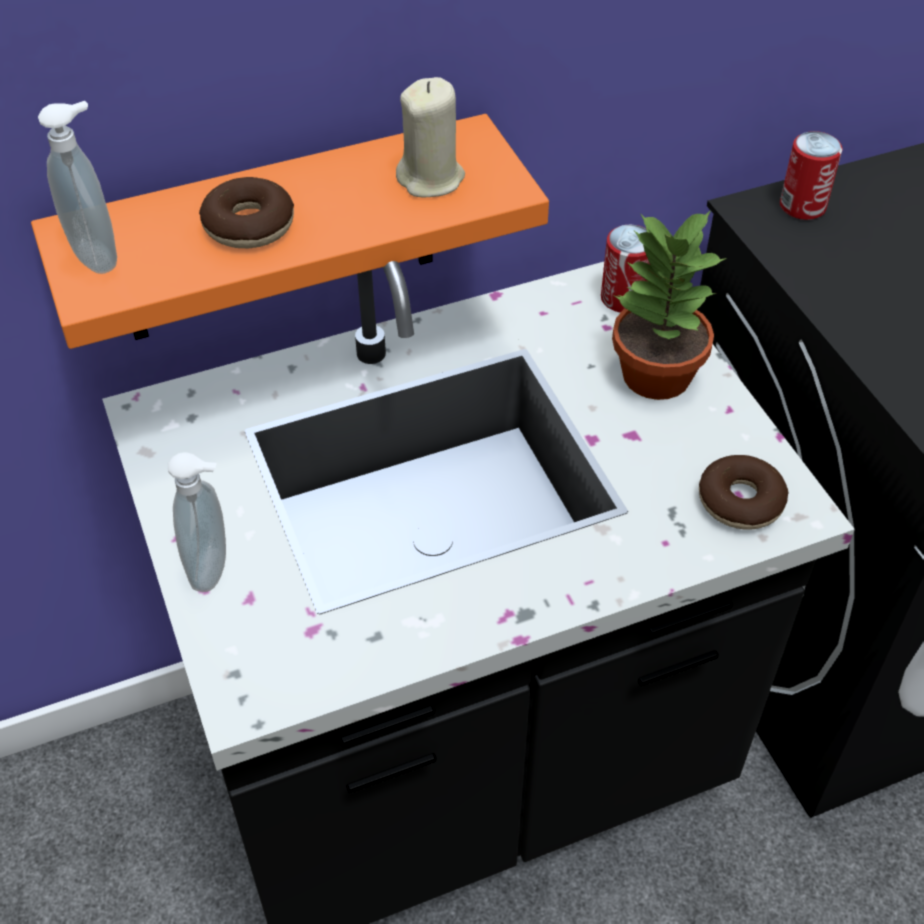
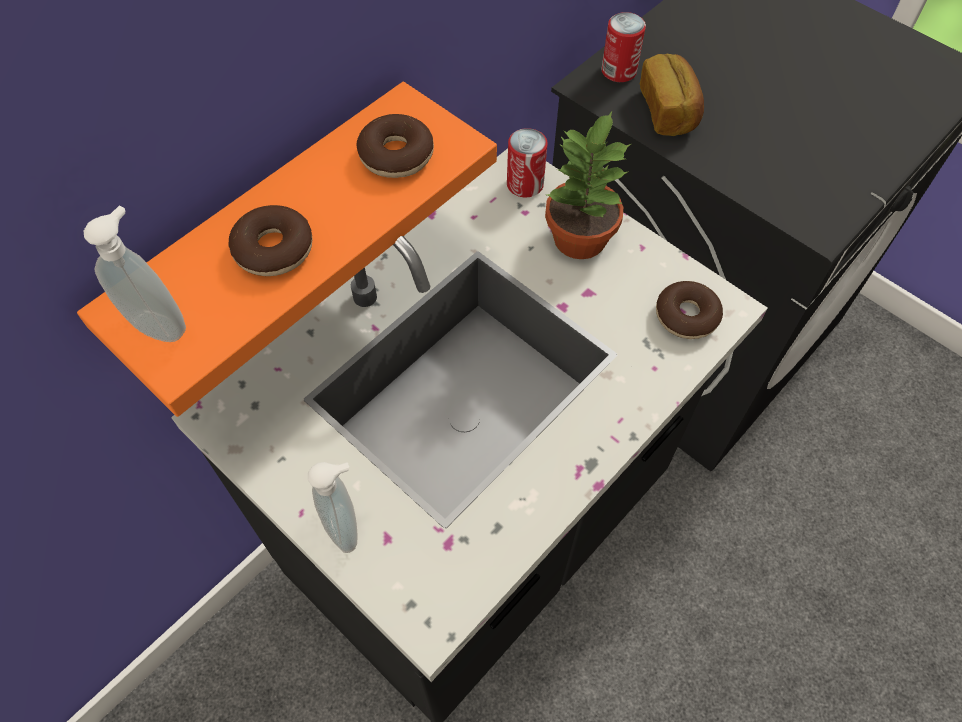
camera: 25 degrees left, 10 degrees up
beige candle [396,77,465,197] -> donut [356,114,434,178]
none -> bread [640,54,704,136]

